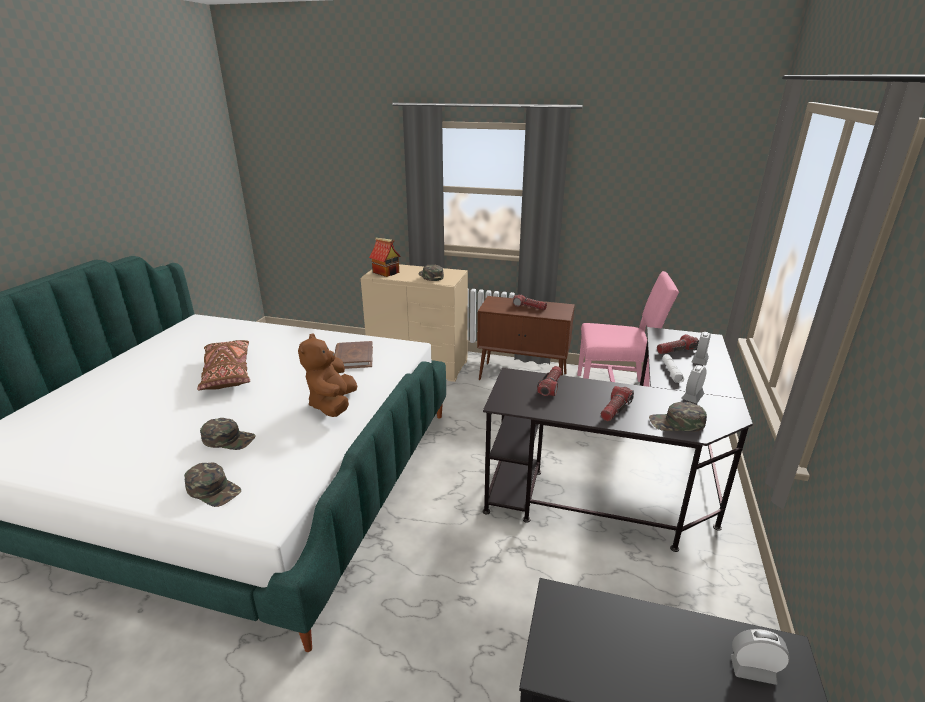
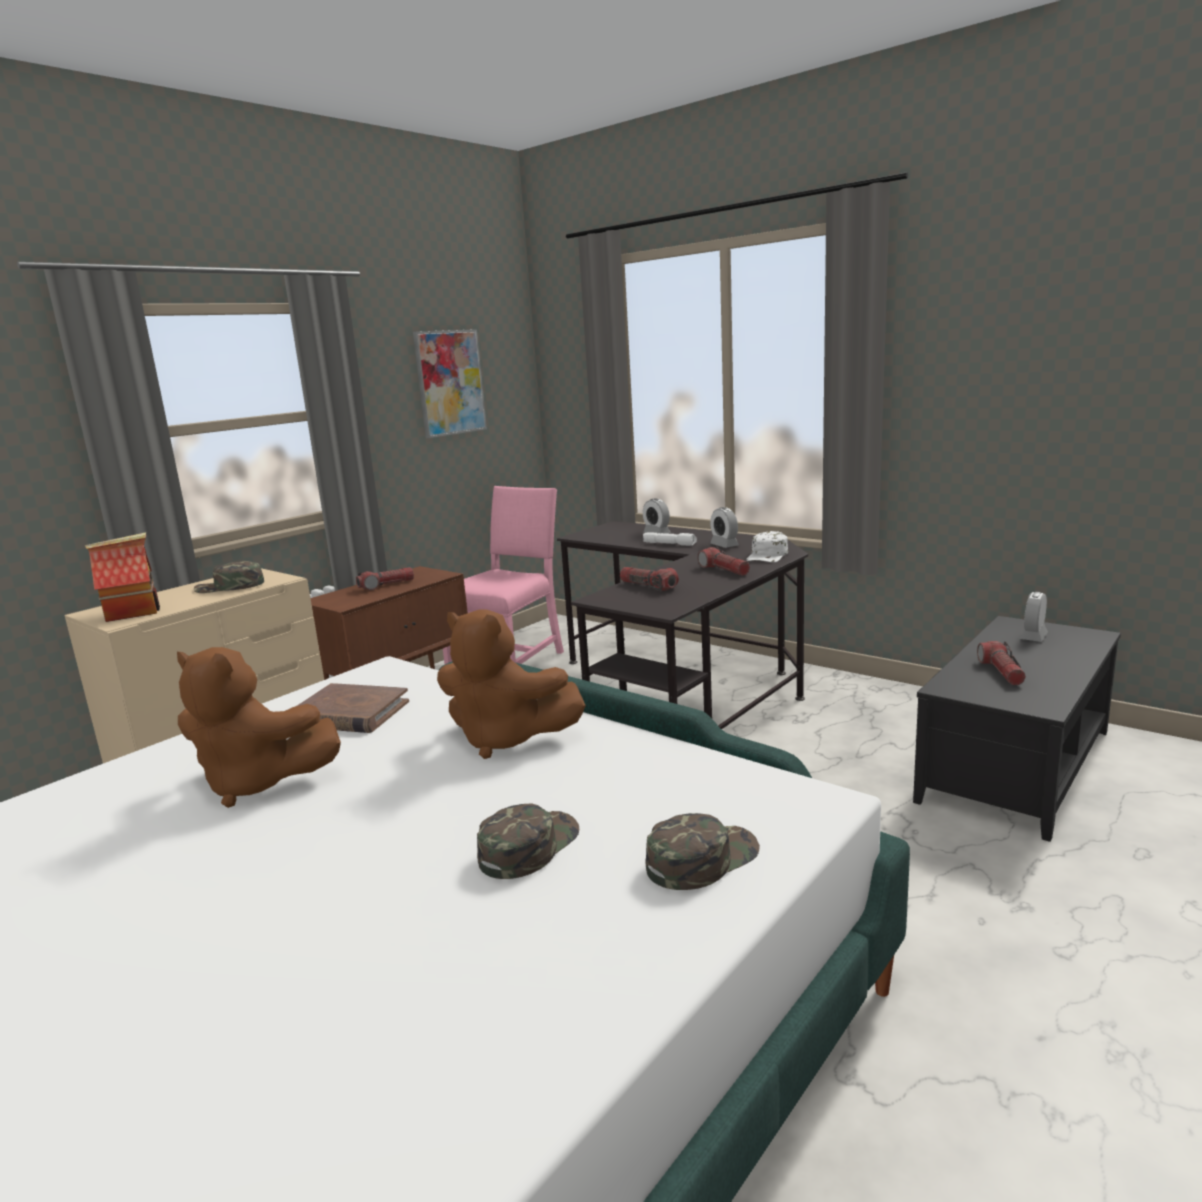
camera: 65 degrees left, 10 degrees down
brown pillow [197,340,250,390] -> none
green cap [649,402,707,432] -> white cap [746,531,788,562]
flashlight [657,334,699,354] -> flashlight moved to [977,641,1026,685]
none -> brown plush toy [177,647,341,808]
none -> picture [413,329,487,438]

